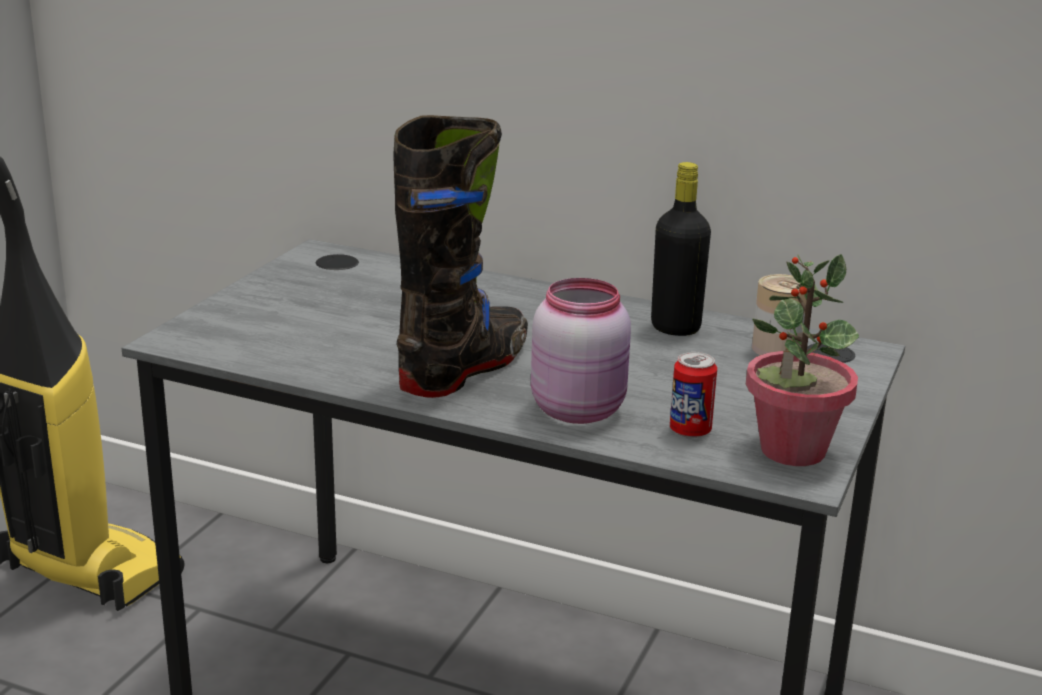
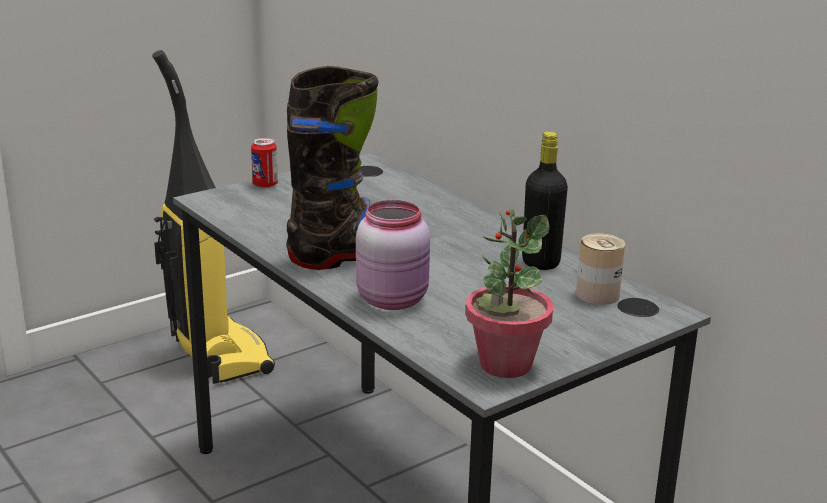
camera: 30 degrees right, 0 degrees up
can [670,352,717,438] -> can moved to [251,138,278,189]

